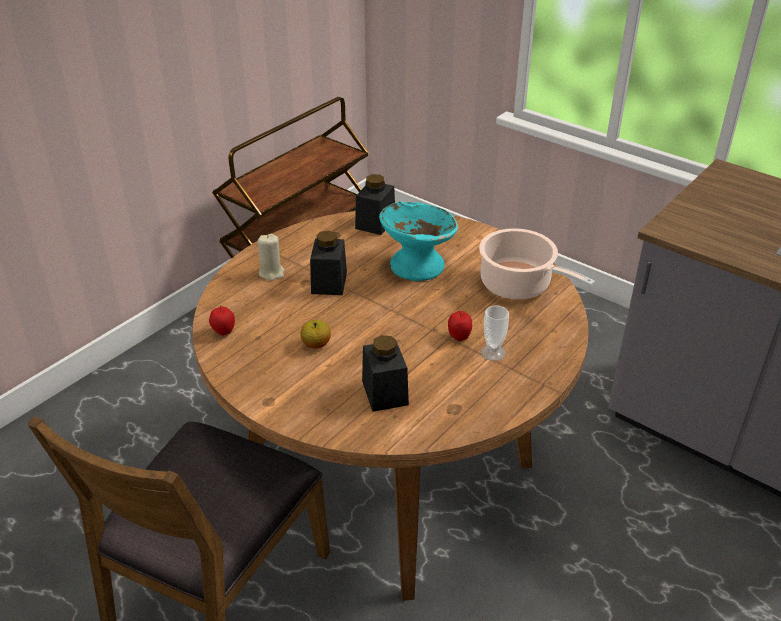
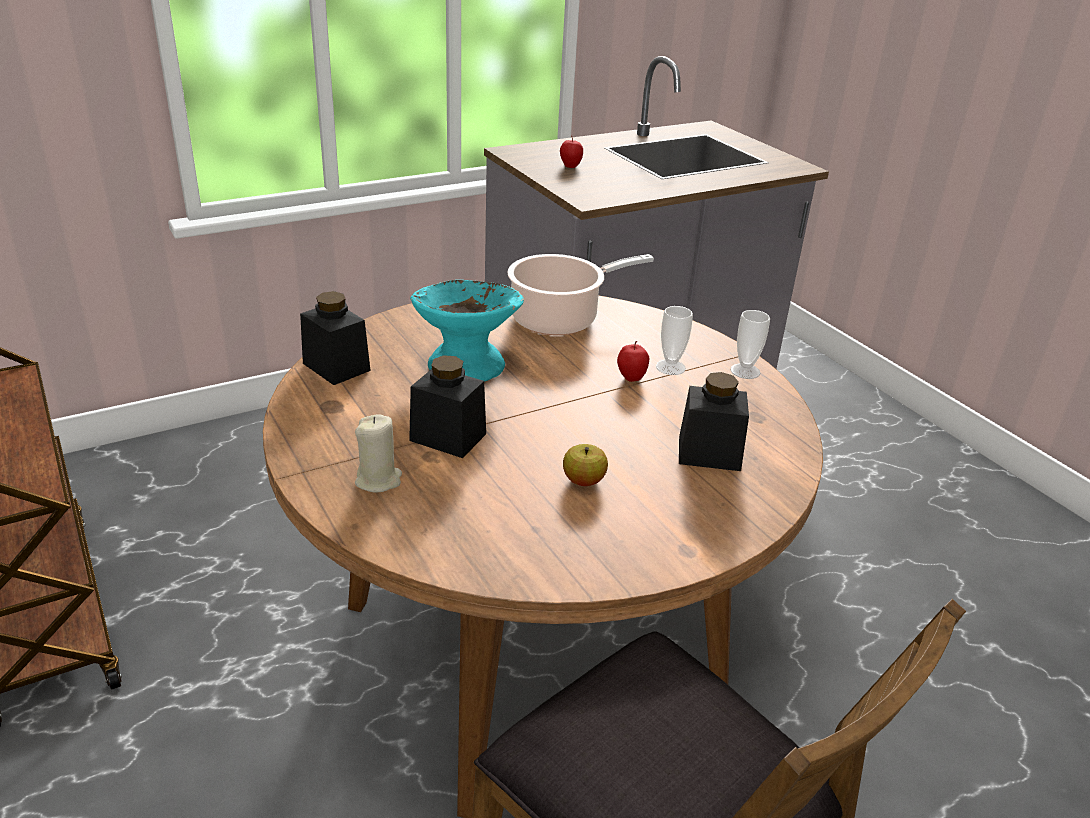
camera: 70 degrees left, 5 degrees down
apple [209,306,235,336] -> apple moved to [560,136,583,168]
none -> cup [730,310,770,379]

